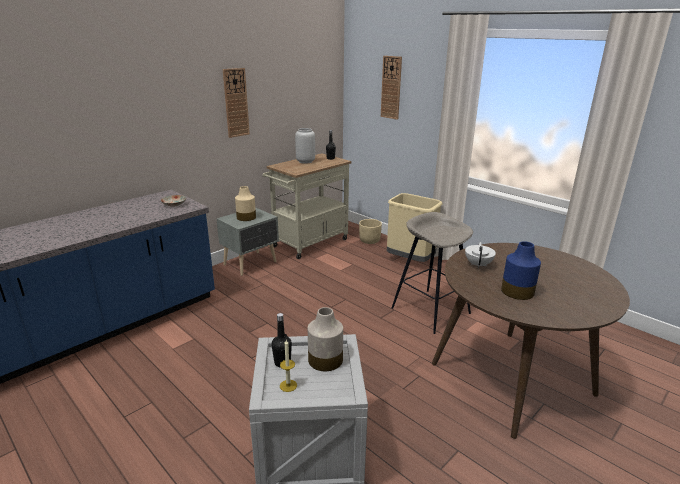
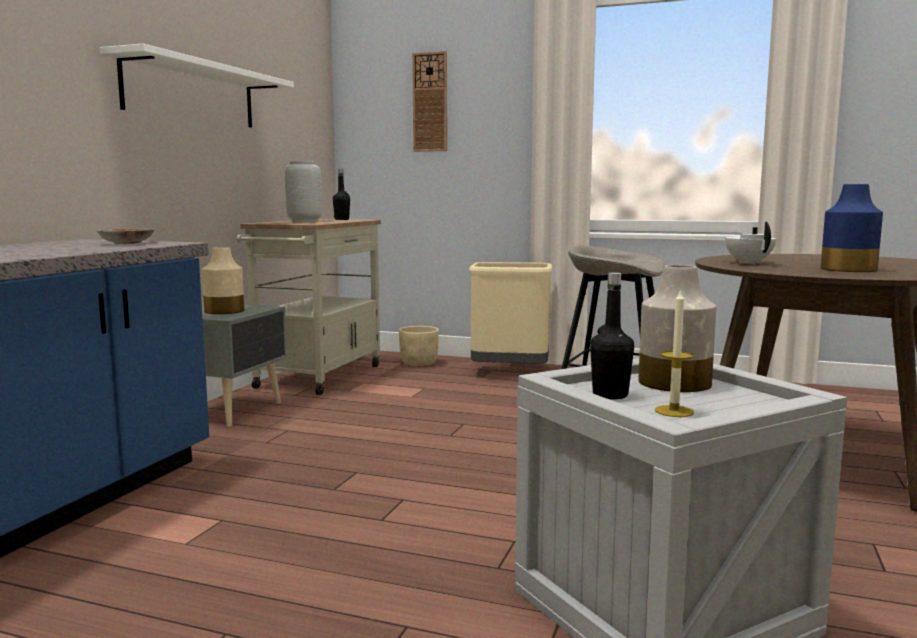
camera: 25 degrees left, 15 degrees down
wall clock [223,68,250,138] -> white shelf [100,44,294,127]

